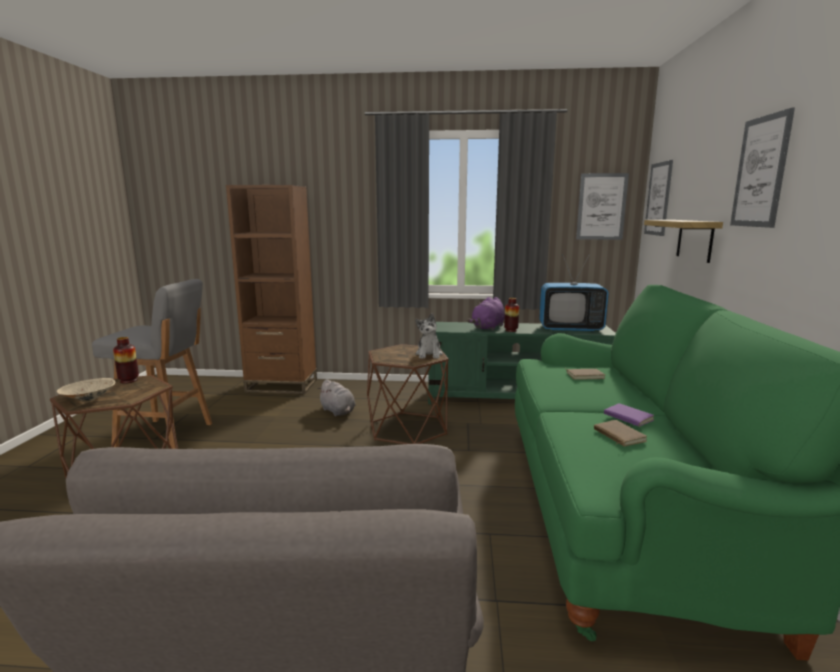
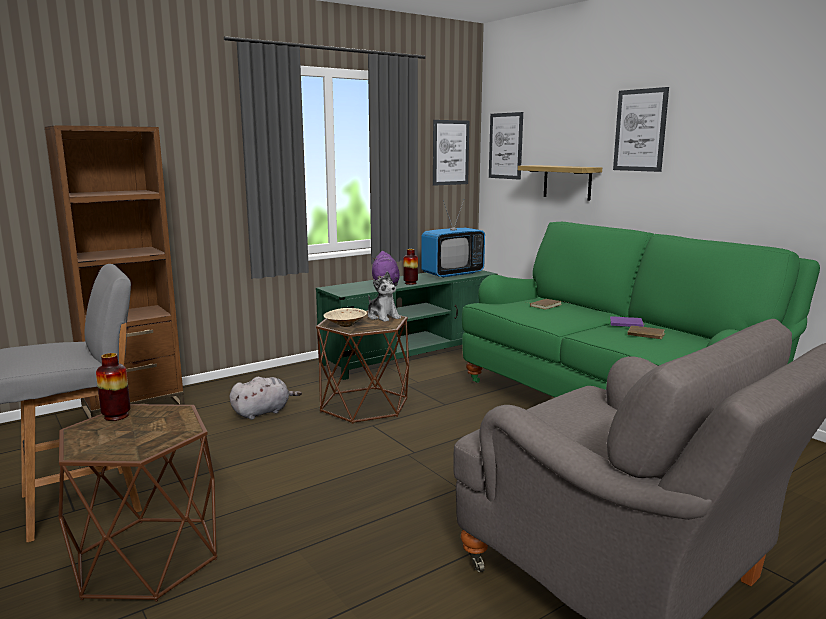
camera: 40 degrees left, 0 degrees up
beige bowl [57,378,116,402] -> beige bowl moved to [323,308,367,327]
grey plush toy [318,379,355,416] -> grey plush toy turned 45 degrees counterclockwise [229,377,302,420]

